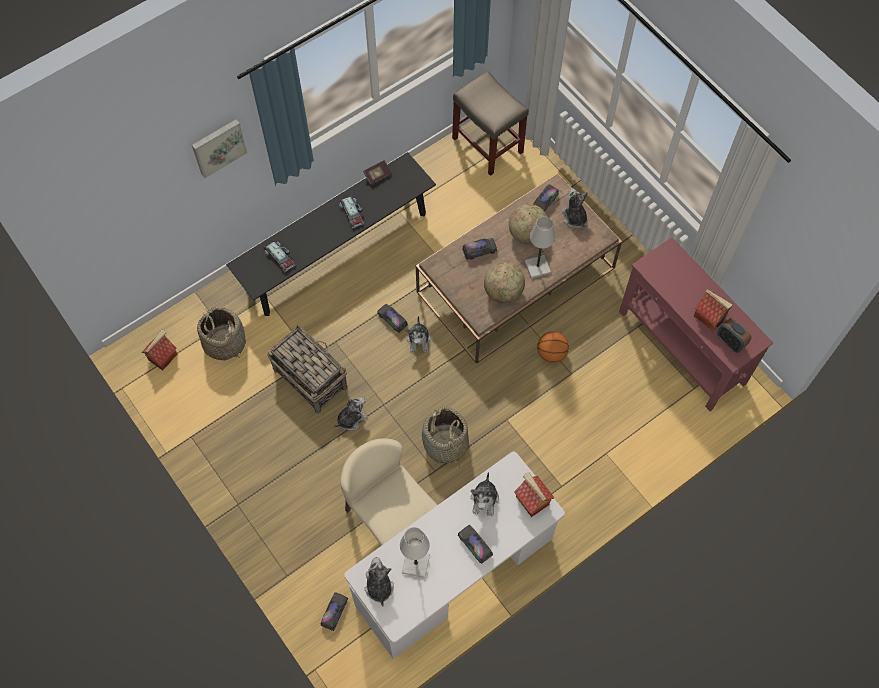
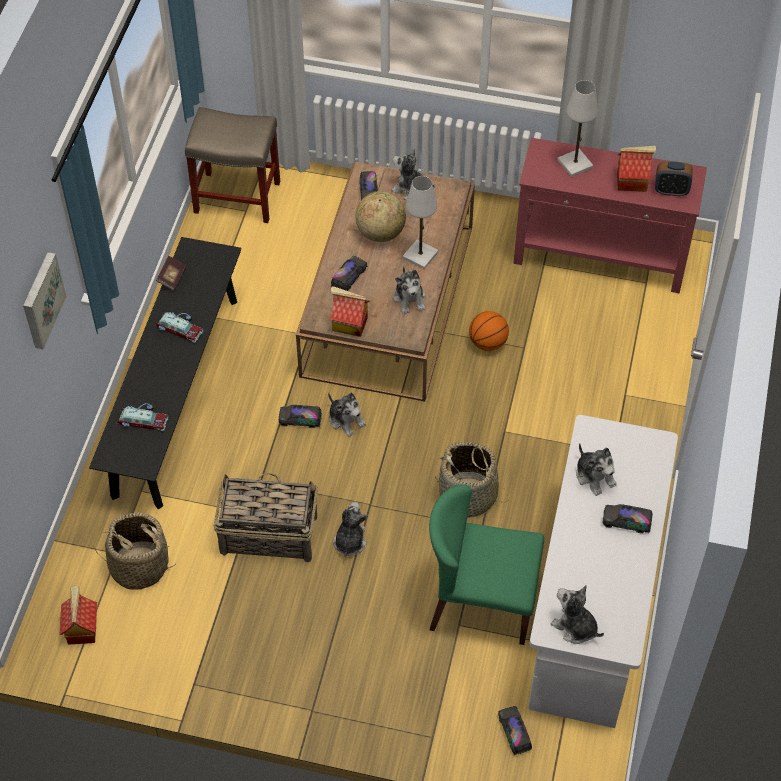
camera: 40 degrees left, 10 degrees down
beige chair [340,438,437,546] -> green chair [429,484,544,645]
white table lamp [400,527,430,578] -> white table lamp moved to [558,80,598,177]
globe [484,262,525,303] -> plush toy [394,266,425,314]
toy house [514,472,554,517] -> toy house moved to [330,286,370,337]

